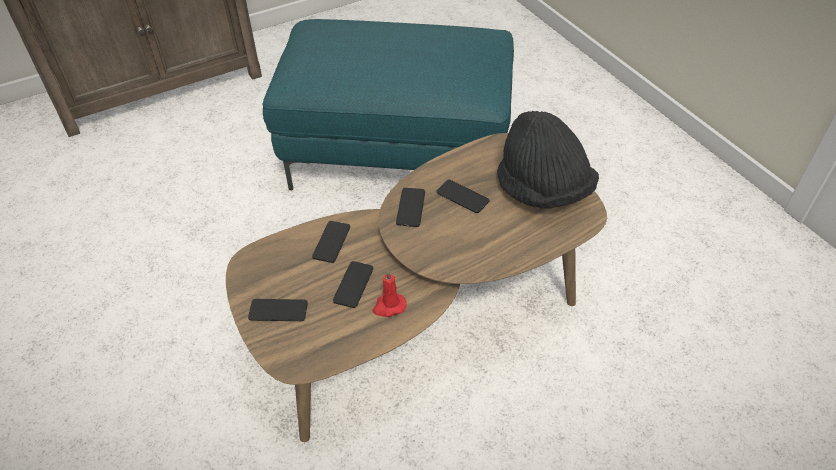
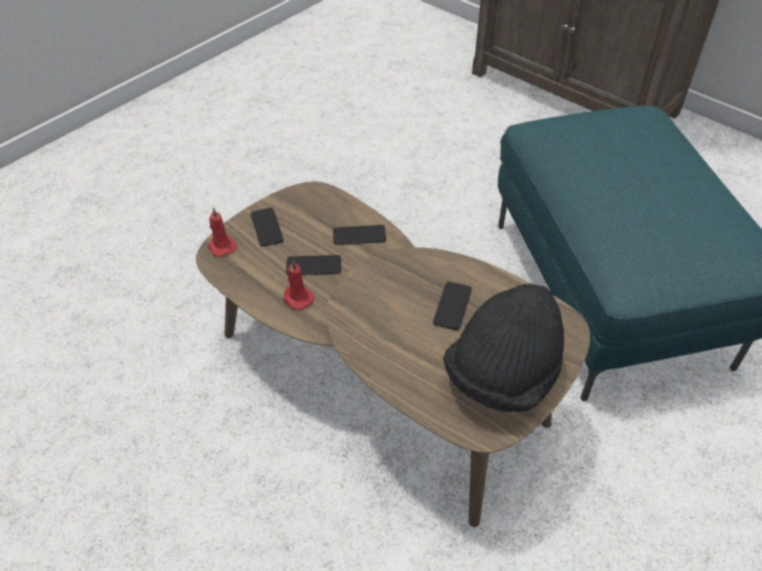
camera: 70 degrees right, 0 degrees up
phone [396,188,425,227] -> none
none -> red candle [208,207,237,257]

